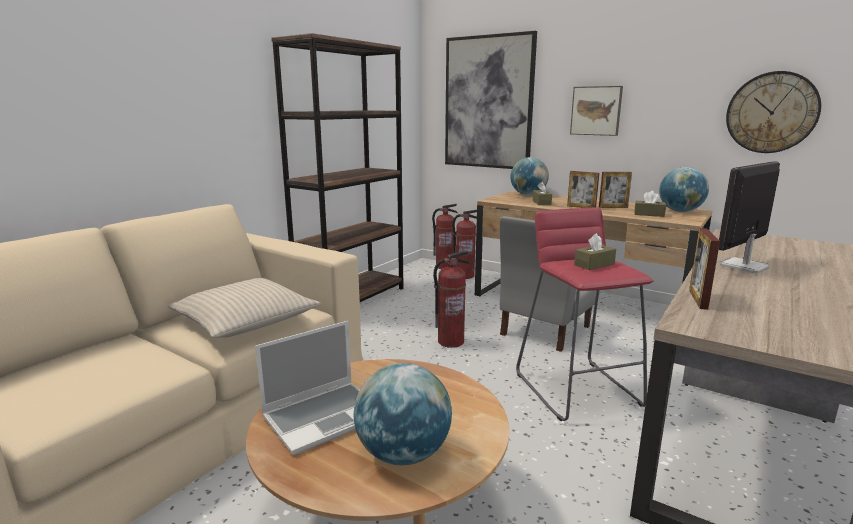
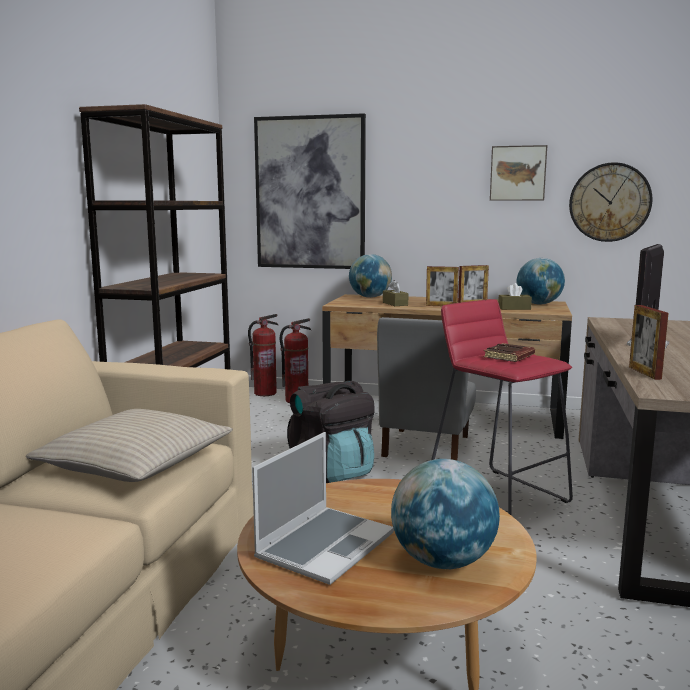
camera: 20 degrees left, 5 degrees down
fire extinguisher [433,250,469,348] -> black backpack [287,381,374,483]
picture [570,86,623,136] -> picture moved to [490,145,547,201]
brown tissue box [574,233,616,270] -> brown book [484,343,535,362]

